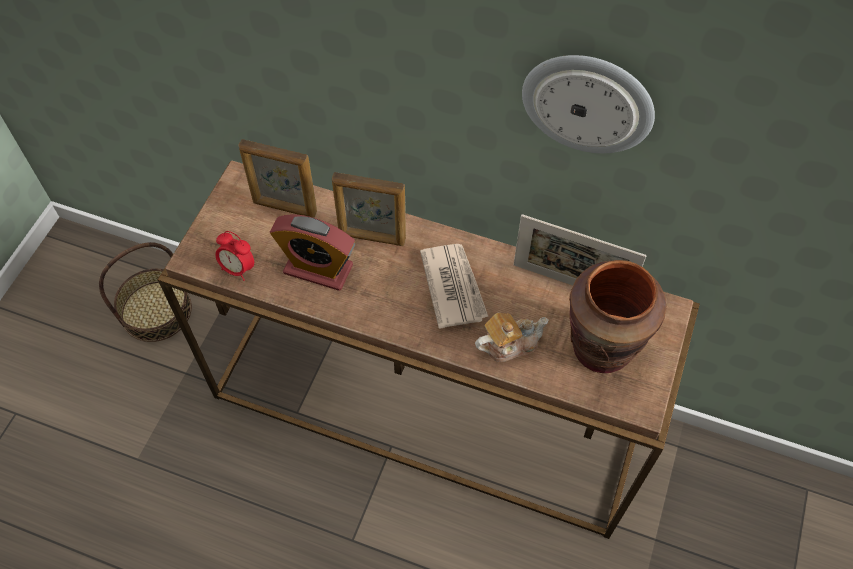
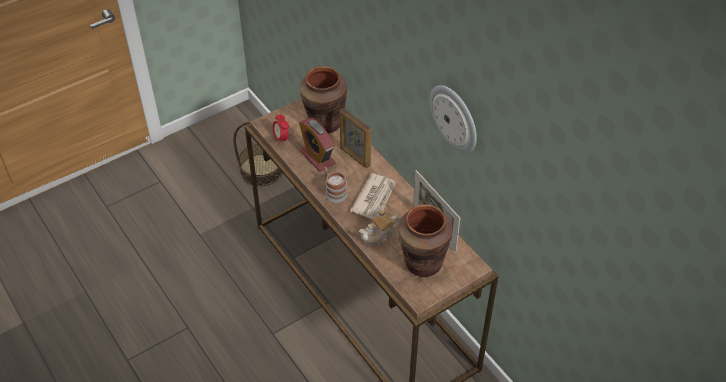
camera: 35 degrees right, 10 degrees down
picture frame [238,139,317,218] -> brown vase [300,66,347,133]
teapot [475,312,549,362] -> teapot turned 135 degrees clockwise [359,210,399,246]
none -> mug [324,167,348,202]

